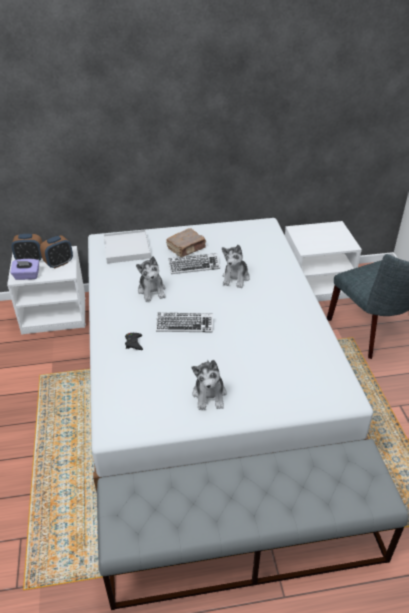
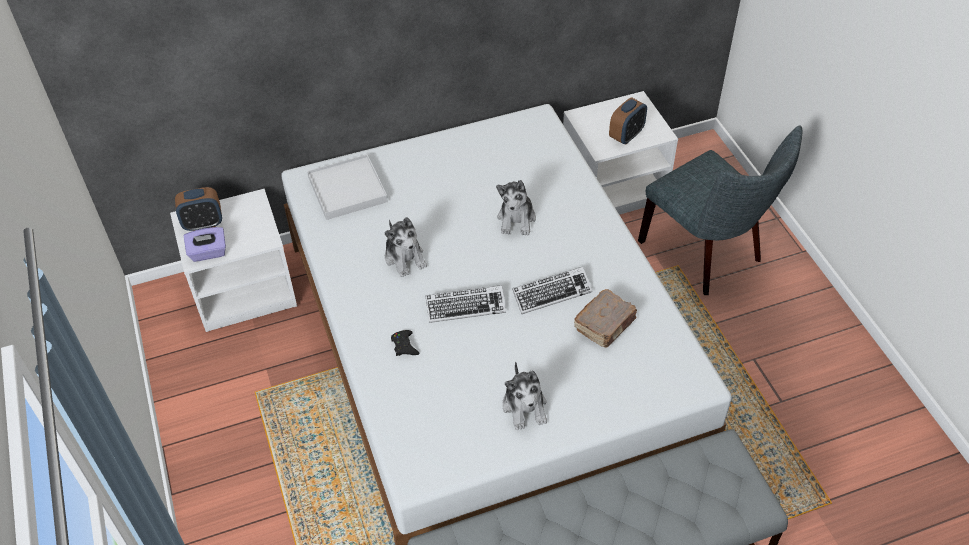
camera: 10 degrees left, 10 degrees up
alarm clock [40,235,73,269] -> alarm clock moved to [609,97,647,144]
brown book [166,228,206,257] -> brown book moved to [574,289,637,348]
keyboard [169,253,220,274] -> keyboard moved to [512,267,592,314]

